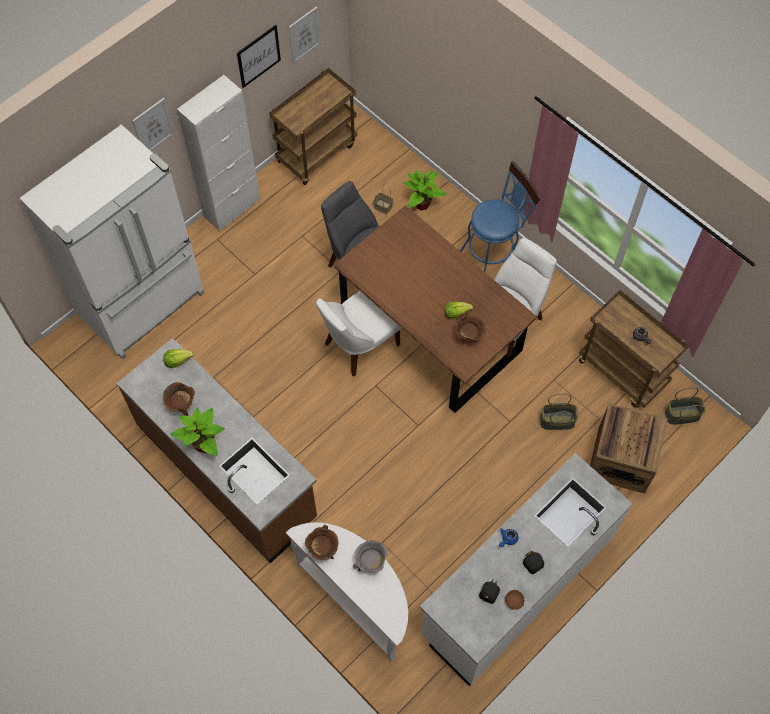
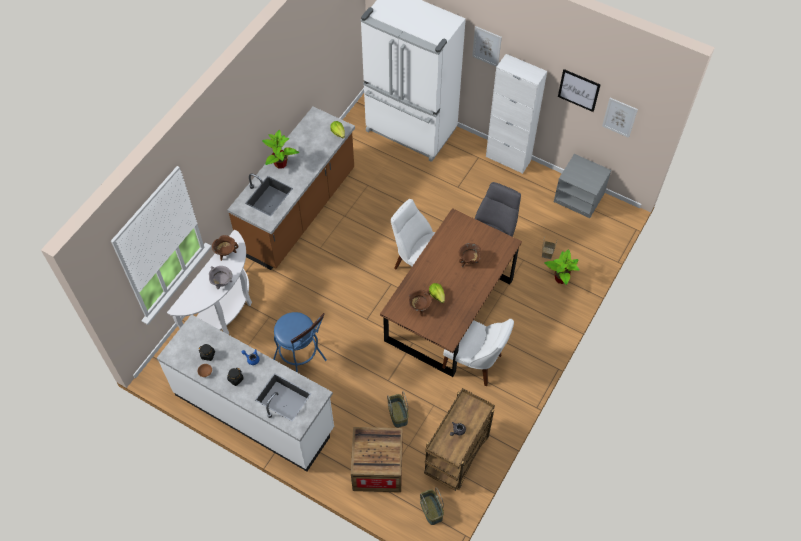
camera: 75 degrees right, 5 degrees down
brown cooking pot [163,382,195,416] -> brown cooking pot moved to [459,243,481,267]
brown cart [269,68,357,185] -> grey nightstand [554,154,611,218]
blue stool [460,161,541,272] -> blue stool moved to [273,312,327,373]

